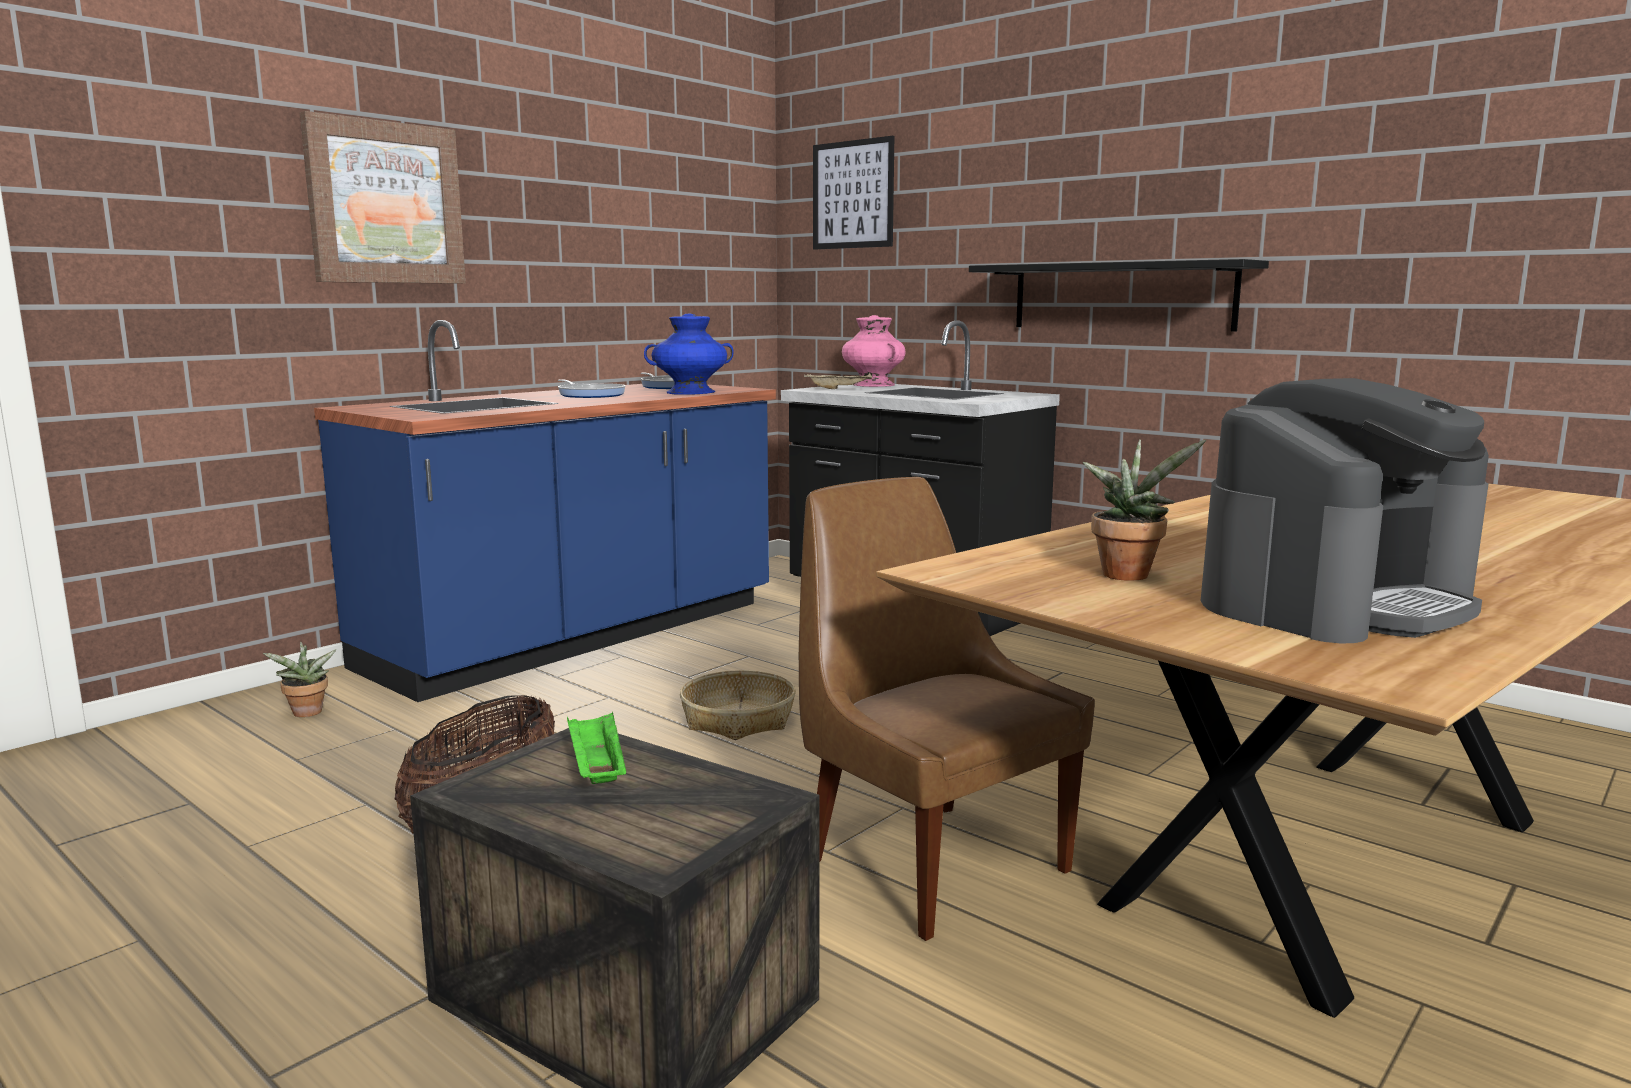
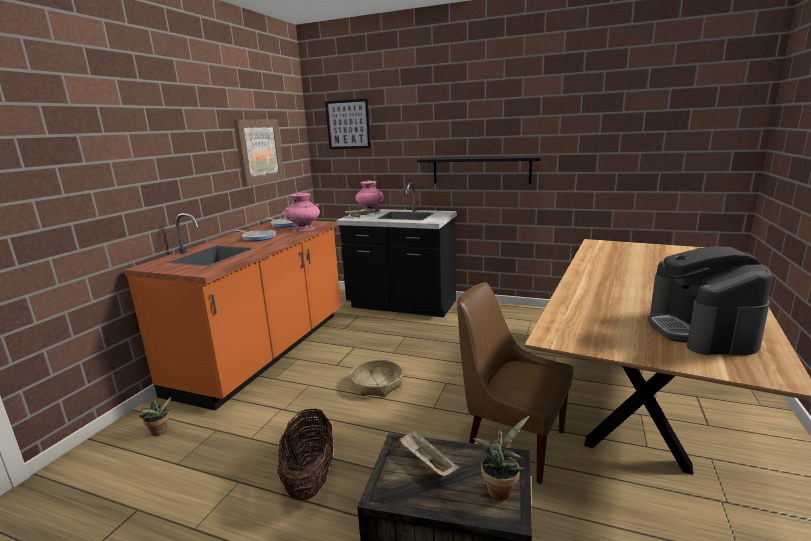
camera: 20 degrees left, 5 degrees up
picture [300,111,466,284] -> picture moved to [234,119,285,186]
blue counter [314,320,776,702] -> orange counter [124,213,341,411]
green tray [567,711,626,784] -> beige tray [399,429,459,477]
blue vase [644,314,734,395] -> pink vase [282,193,320,232]
potted plant [1083,439,1206,581] -> potted plant moved to [472,416,529,500]
coffee machine [1201,378,1489,643] -> coffee machine turned 150 degrees clockwise [648,246,773,355]

